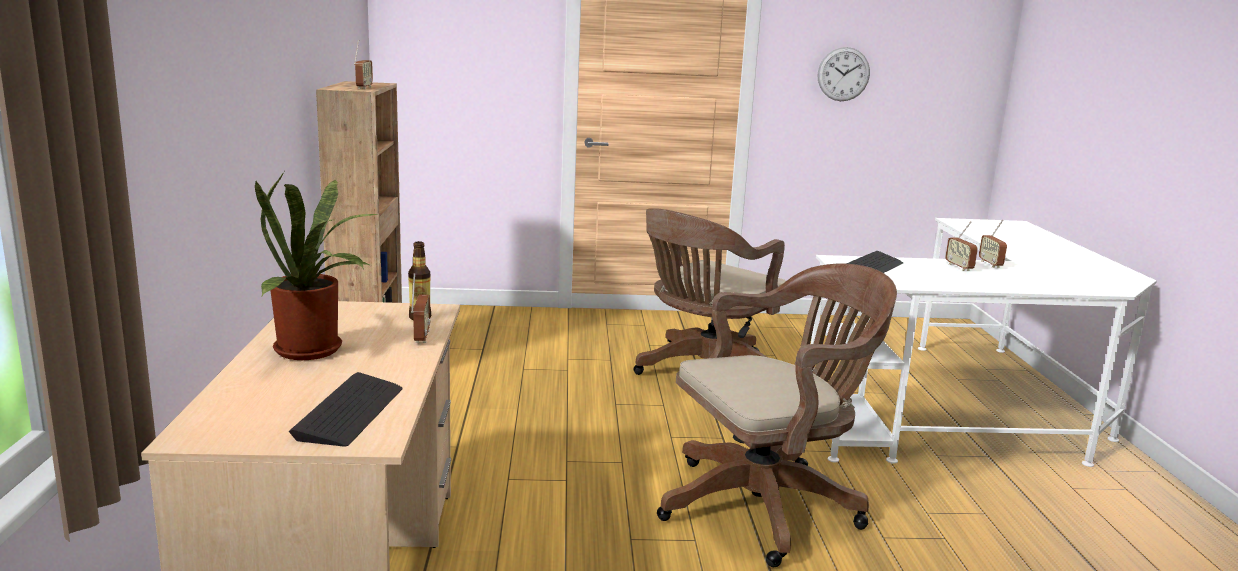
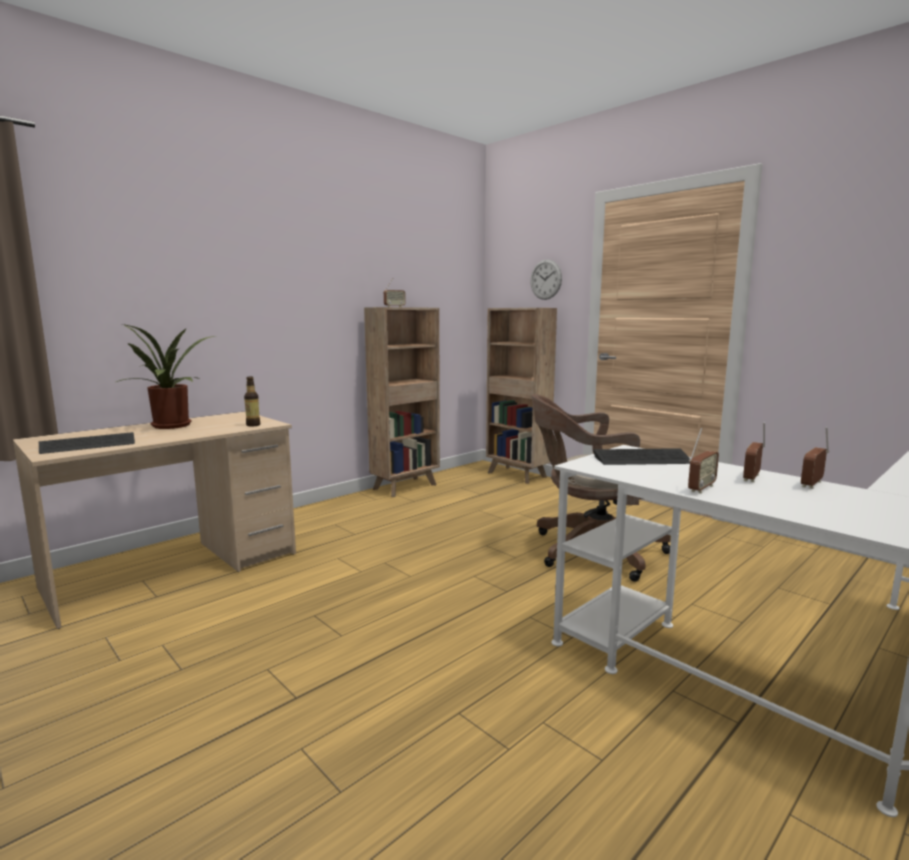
camera: 50 degrees right, 5 degrees down
radio [411,273,430,343] -> radio moved to [688,428,719,493]
brown office chair [657,263,897,567] -> none
wall clock [818,47,870,101] -> wall clock moved to [530,259,562,300]
none -> brown bookcase [486,308,557,484]

